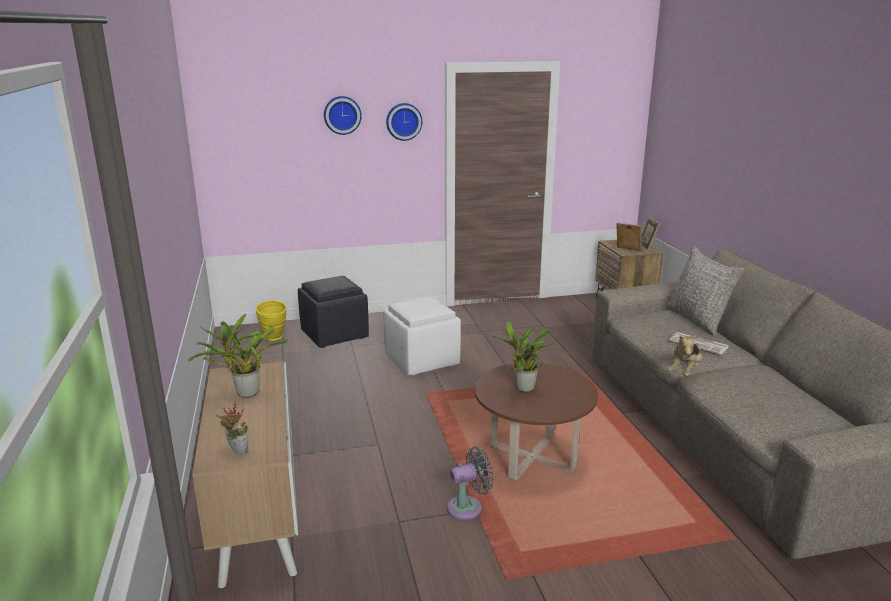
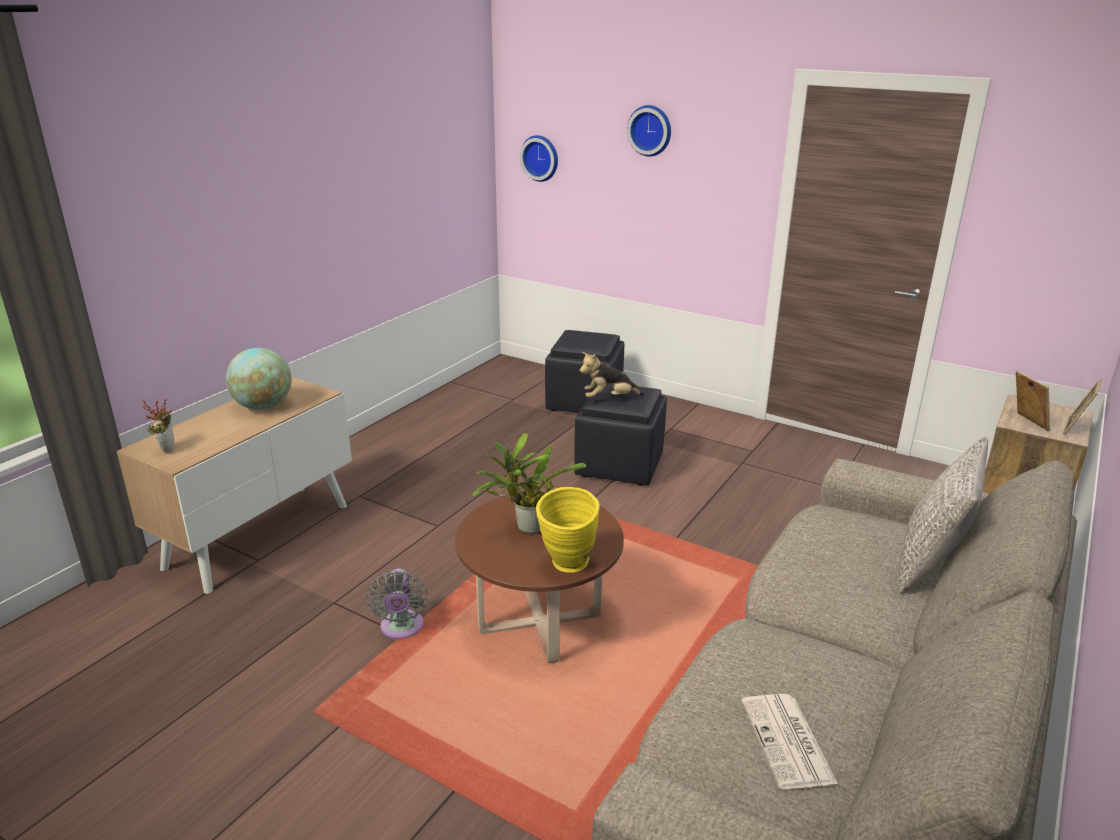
camera: 45 degrees right, 5 degrees up
potted plant [187,314,289,398] -> globe [226,348,292,410]
yellow vase [256,300,287,341] -> yellow vase moved to [536,487,600,573]
white ottoman [384,296,461,376] -> black ottoman [574,384,667,486]
wall clock [386,103,422,141] -> wall clock moved to [520,135,558,182]
grey fan [447,446,494,520] -> grey fan turned 60 degrees clockwise [366,568,428,640]
plush toy [667,334,702,377] -> plush toy moved to [580,352,645,398]
newspaper [669,332,729,355] -> newspaper moved to [742,694,838,789]

